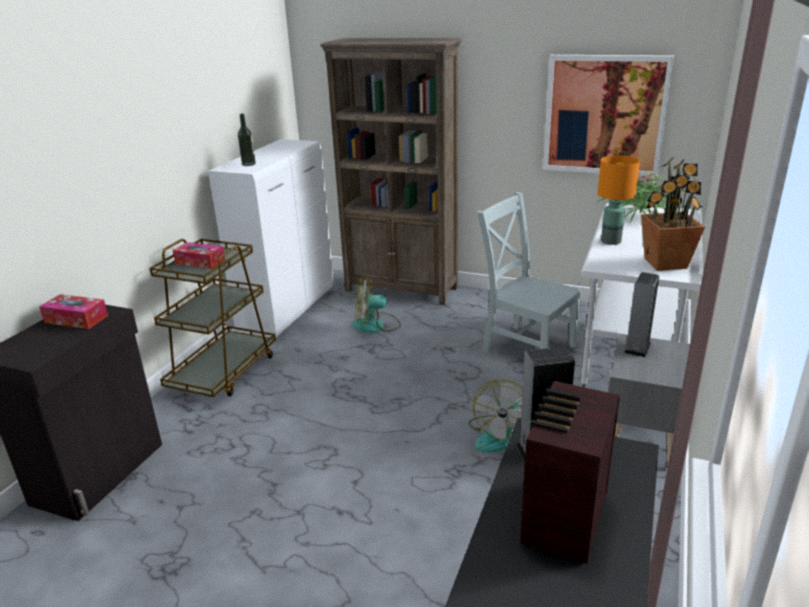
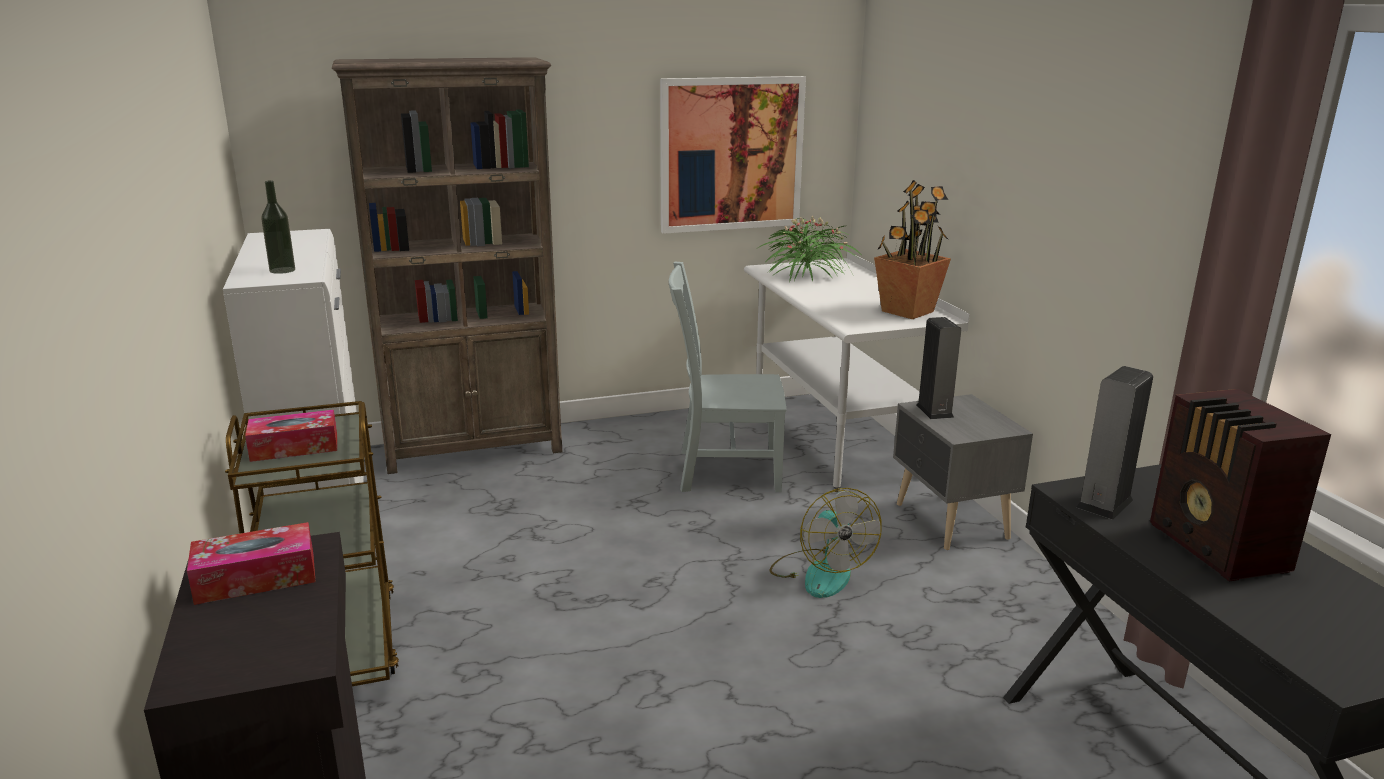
camera: 40 degrees left, 5 degrees down
fan [352,277,401,333] -> none
orange table lamp [597,155,640,245] -> none

